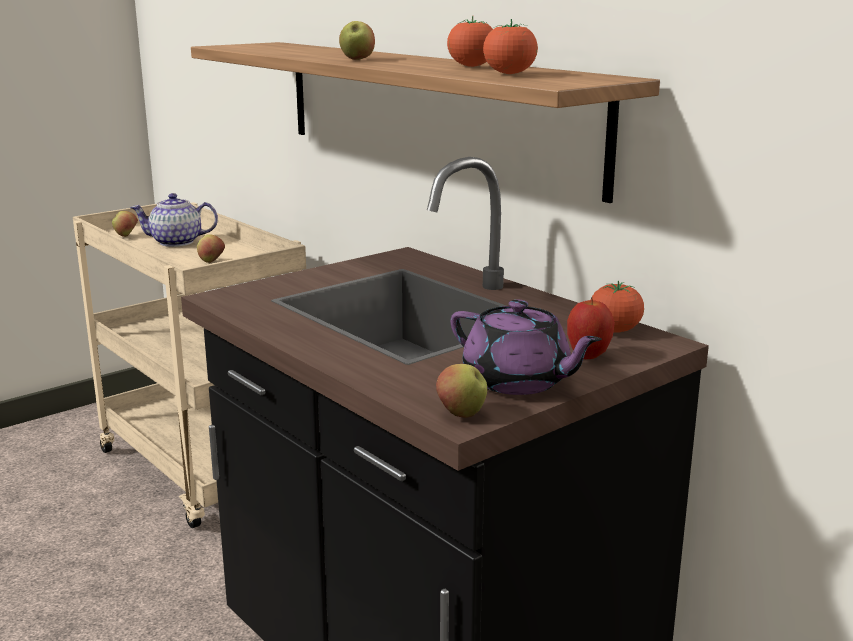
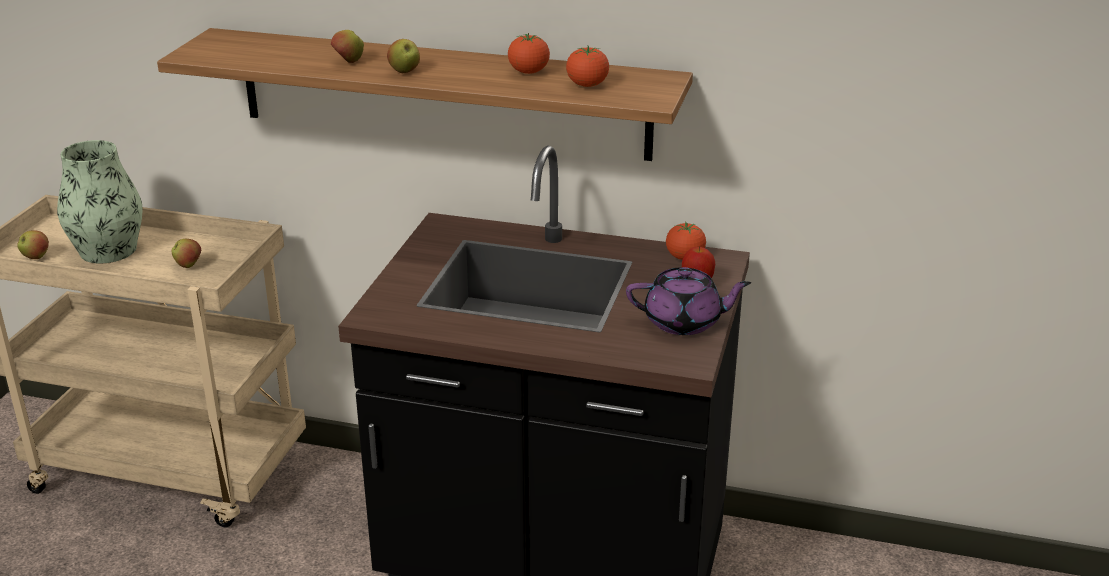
camera: 35 degrees left, 10 degrees up
teapot [130,193,218,247] -> vase [57,140,143,263]
apple [436,364,487,418] -> apple moved to [331,30,364,63]

